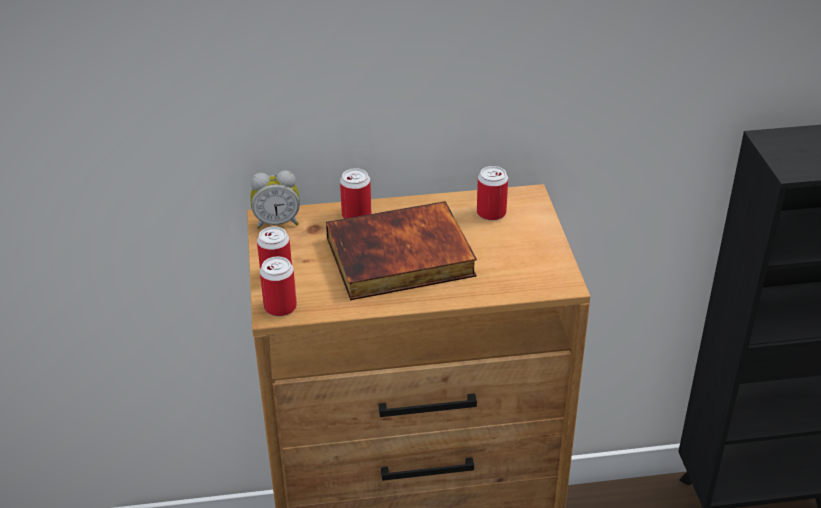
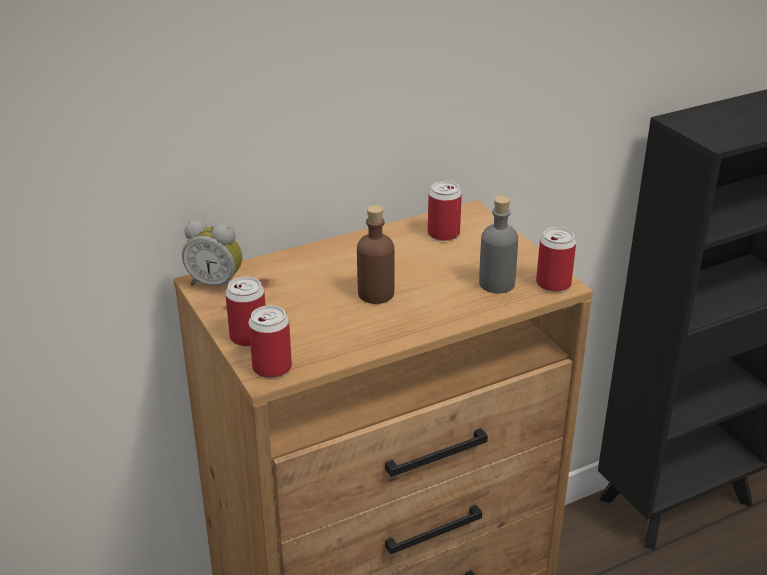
camera: 20 degrees left, 5 degrees down
alarm clock [250,170,300,229] -> alarm clock turned 45 degrees clockwise [182,220,243,286]
book [326,201,477,300] -> brown bottle [357,205,395,304]
can [340,168,372,219] -> can moved to [536,227,576,292]
none -> grey bottle [479,196,518,294]

